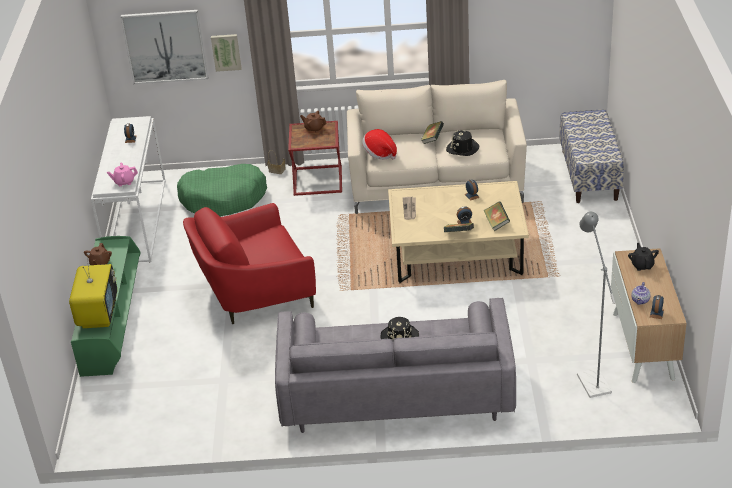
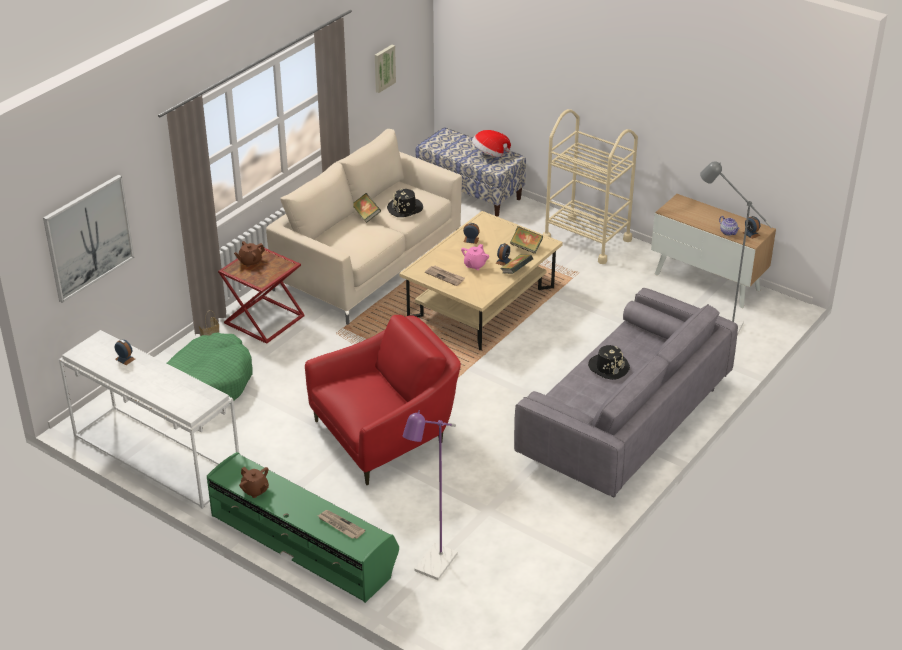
camera: 55 degrees left, 0 degrees up
television [69,253,117,328] -> newspaper [318,510,365,539]
pink teapot [107,162,138,187] -> pink teapot moved to [461,244,489,270]
red armchair [183,203,316,324] -> red armchair turned 135 degrees counterclockwise [305,315,461,485]
picture [211,34,241,72] -> picture moved to [375,45,396,93]
hat [362,129,397,160] -> hat moved to [472,130,511,157]
black teapot [628,243,659,271] -> none
none -> purple floor lamp [403,410,458,580]
none -> beige cart [543,109,638,264]

